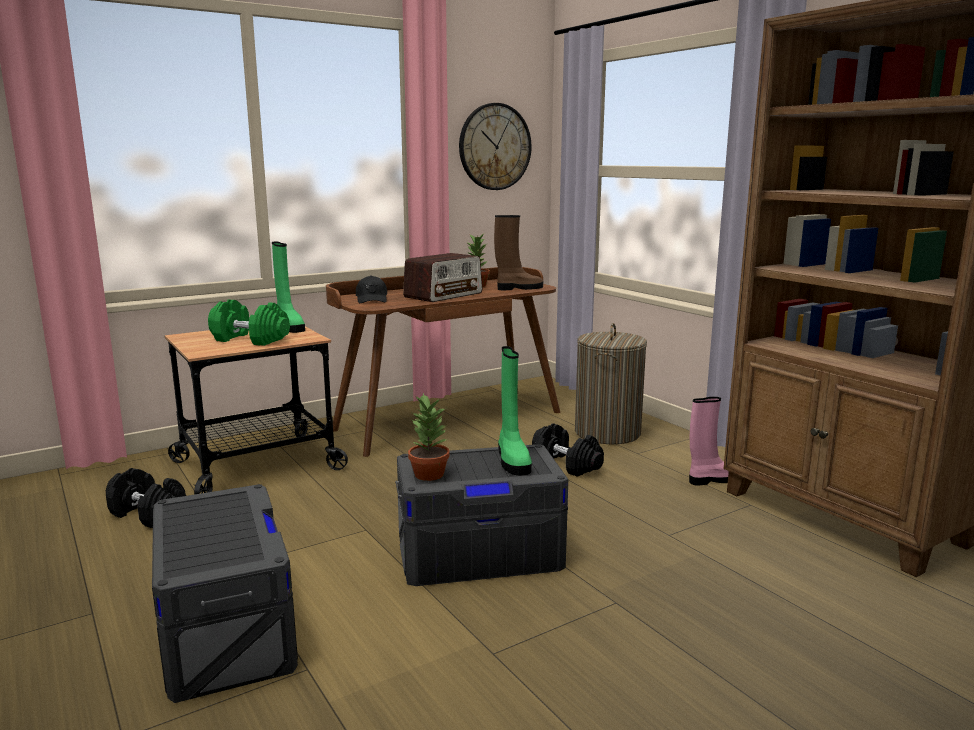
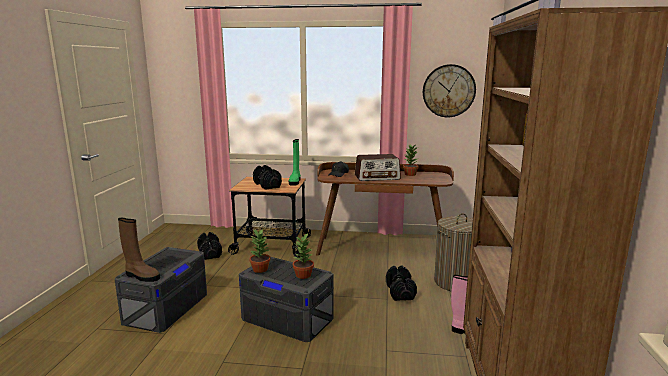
camera: 40 degrees right, 0 degrees up
green dumbbell [208,299,290,346] -> black dumbbell [253,165,282,190]
brown boot [494,215,543,290] -> brown boot moved to [118,218,160,282]
green boot [498,346,532,476] -> potted plant [293,234,314,279]

